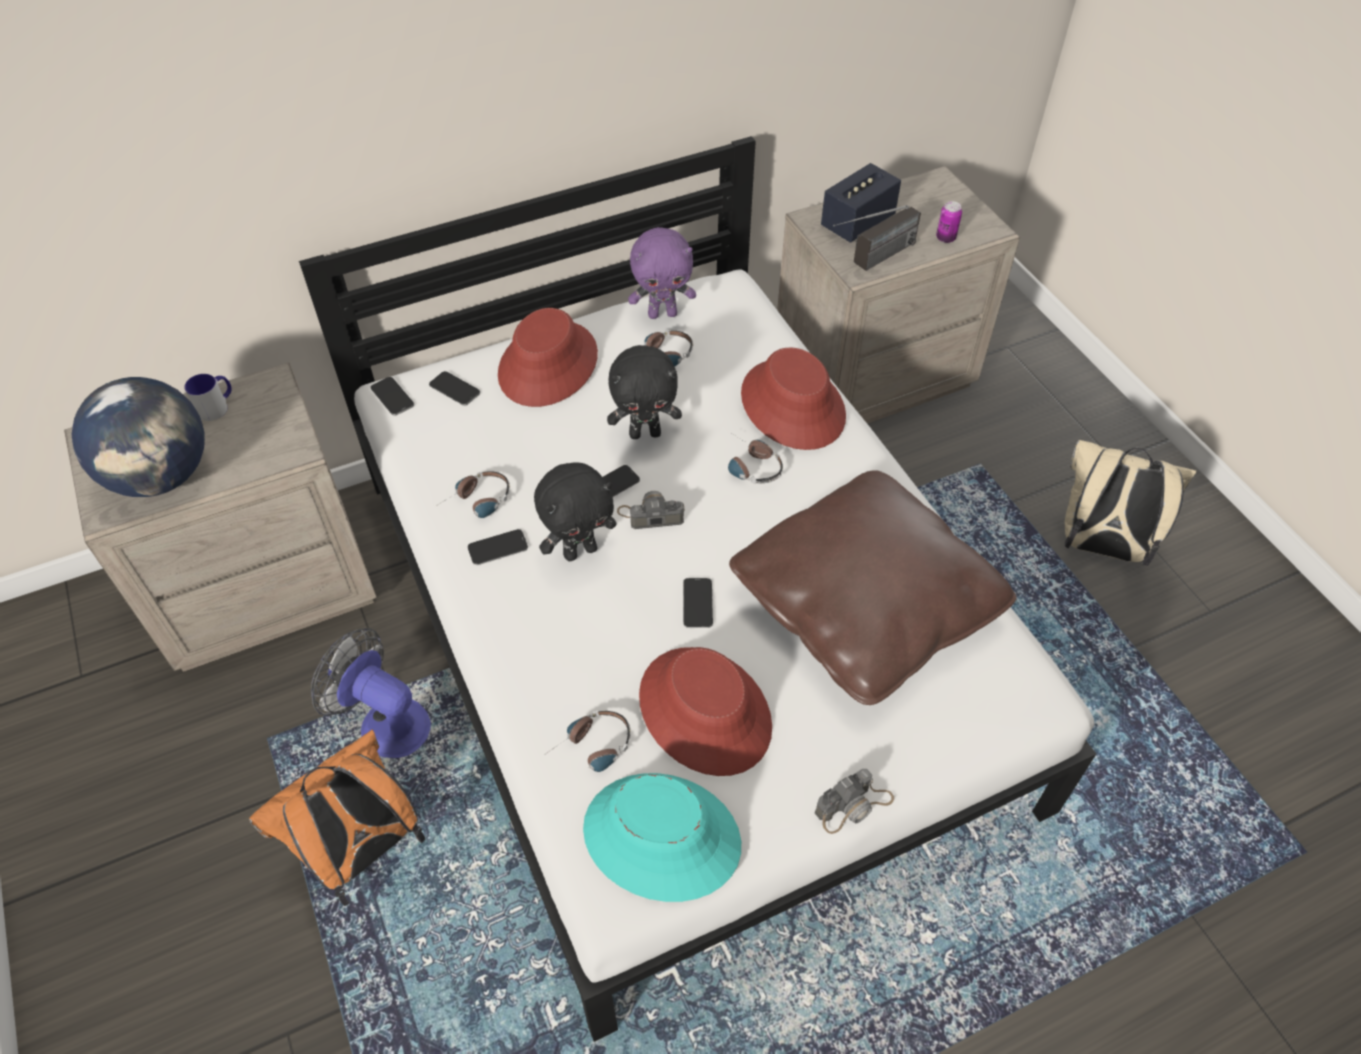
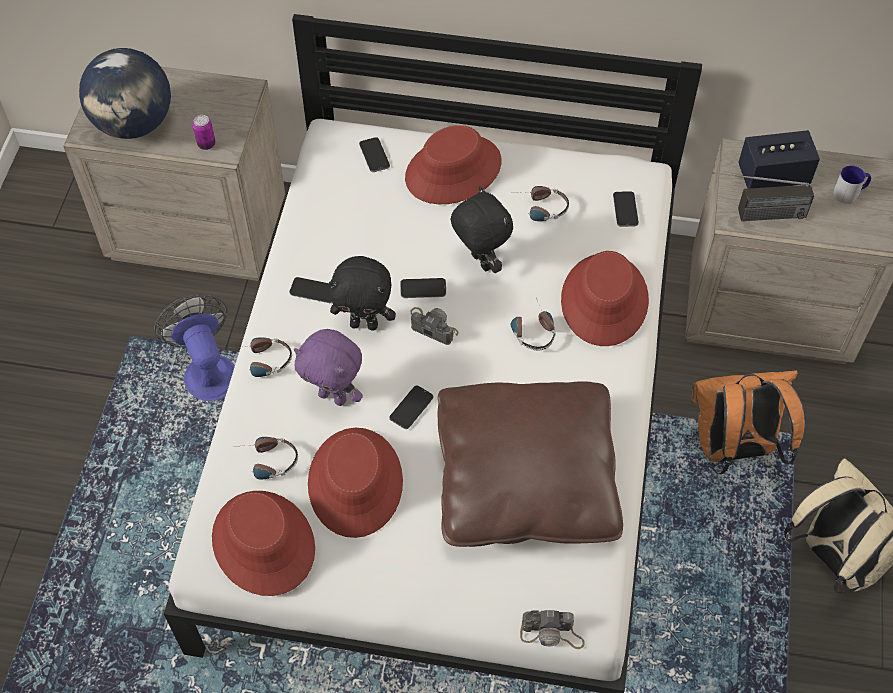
camera: 35 degrees right, 5 degrees up
mug [184,374,232,421] -> mug moved to [833,165,871,204]
orange backpack [249,730,425,906] -> orange backpack moved to [692,370,806,474]
phone [370,377,414,416] -> phone moved to [613,191,639,227]
headphones [438,471,510,518] -> headphones moved to [233,337,292,377]
turquoise hat [583,773,741,902] -> red hat [212,491,315,596]
black plush toy [607,345,682,439] -> black plush toy turned 150 degrees counterclockwise [450,186,513,273]
purple plush toy [628,227,696,319] -> purple plush toy moved to [294,329,363,406]
camera [815,769,894,834] -> camera moved to [520,610,585,649]
can [936,201,962,243] -> can moved to [193,115,216,150]

